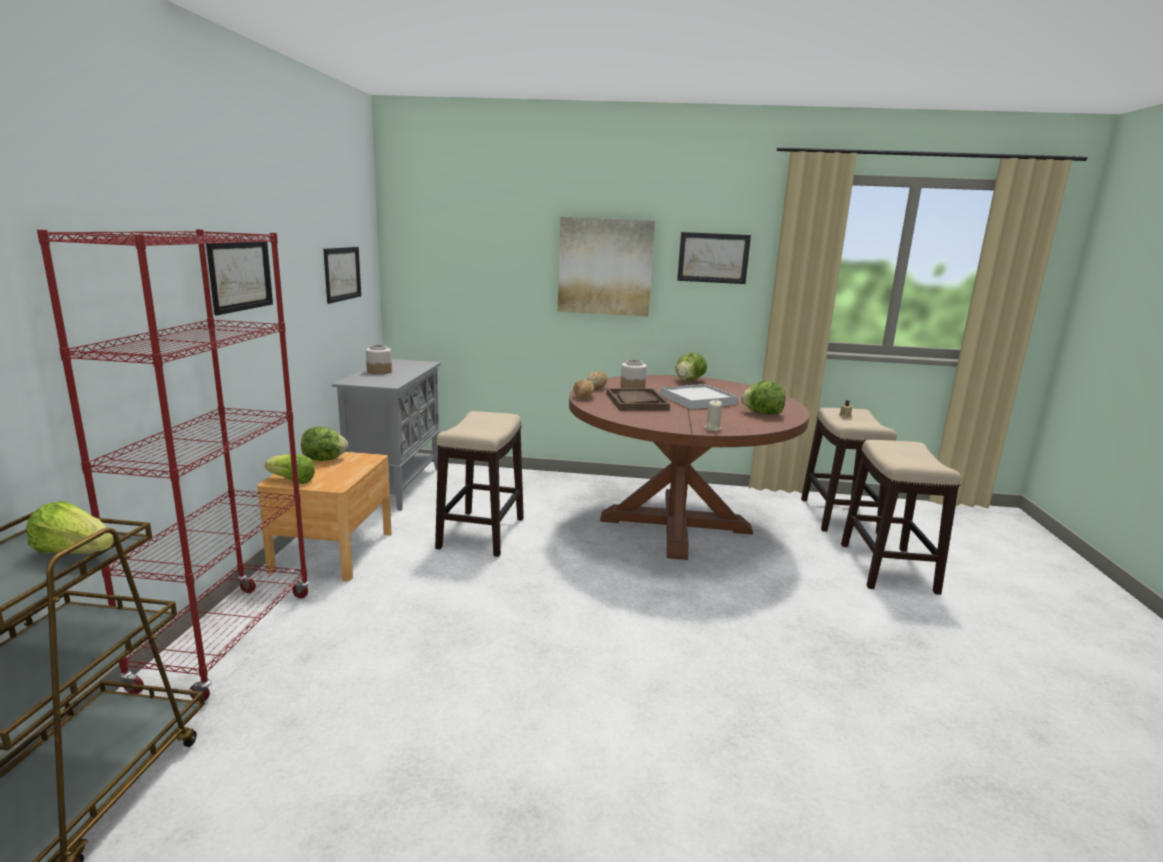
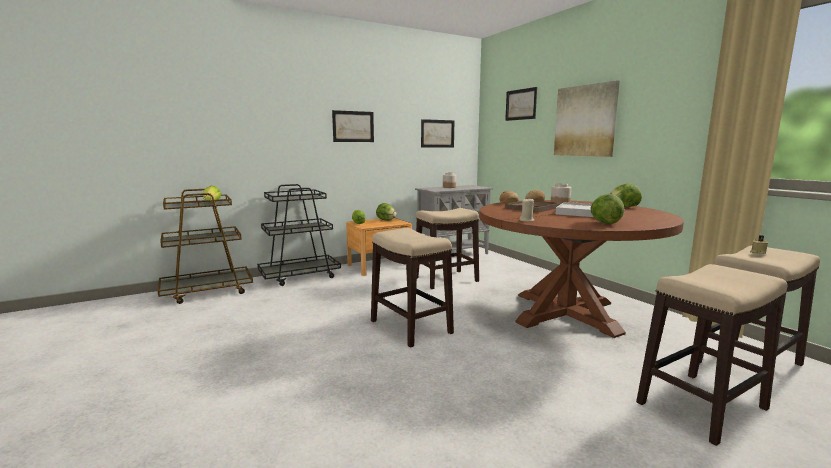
camera: 55 degrees right, 5 degrees down
red bookcase [37,229,310,701] -> black cart [257,184,341,286]
picture [677,232,751,284] -> picture moved to [505,87,537,121]
none -> stool [371,228,454,348]

